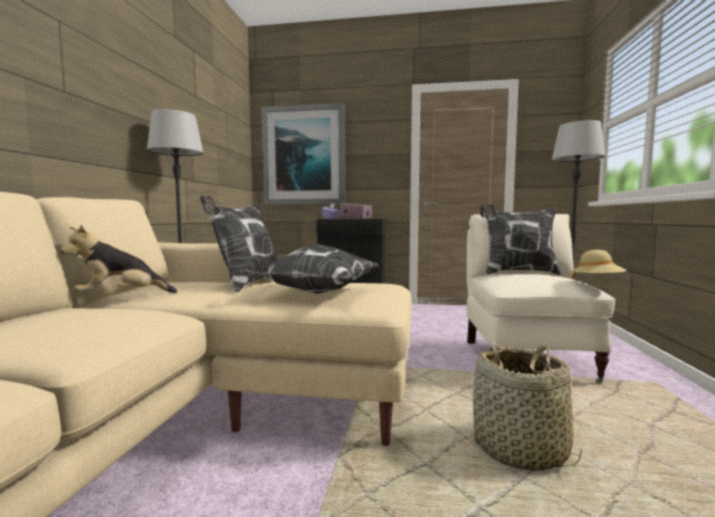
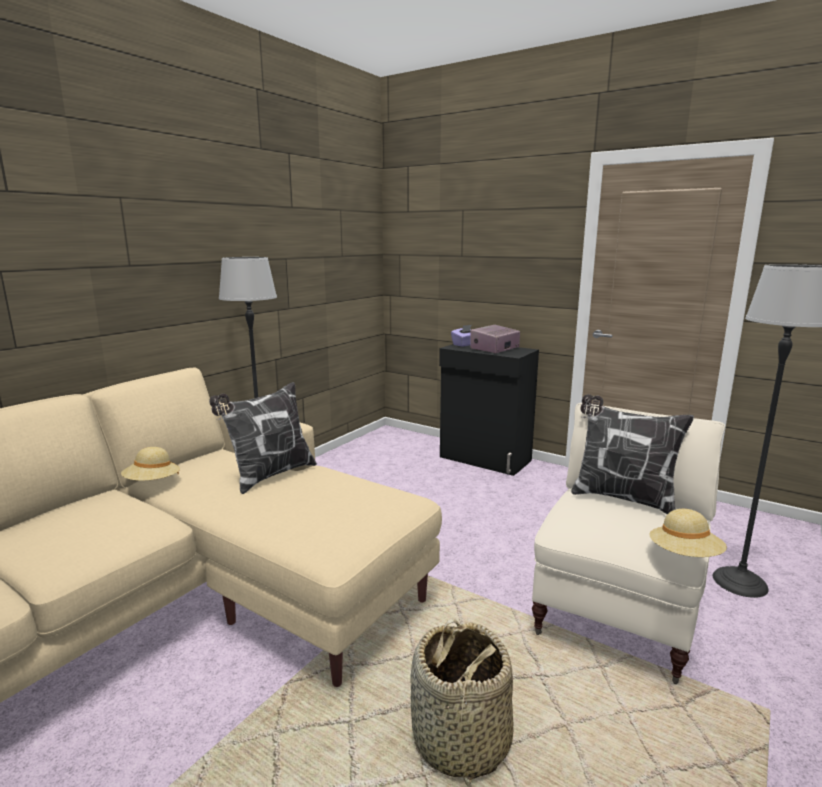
camera: 25 degrees right, 10 degrees up
plush toy [60,225,177,293] -> beige hat [121,447,180,481]
pillow [241,244,379,294] -> none
picture [262,103,345,205] -> none

